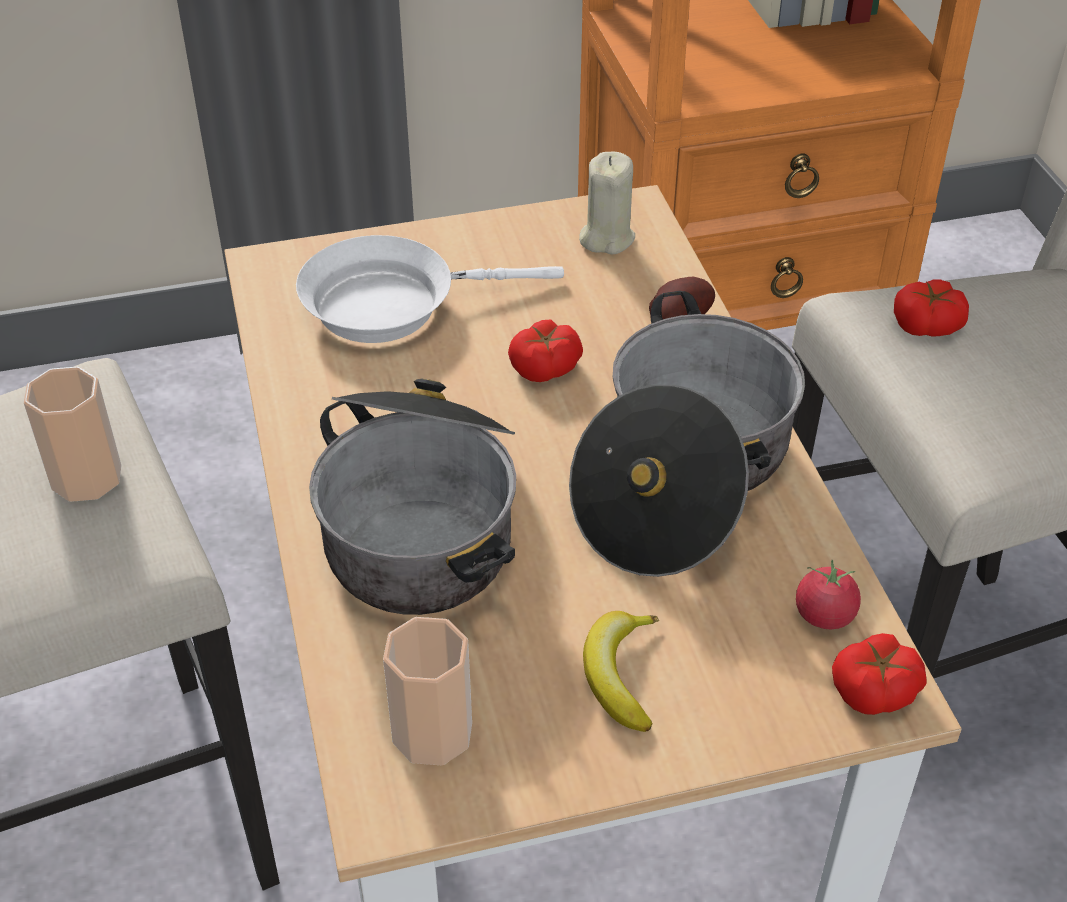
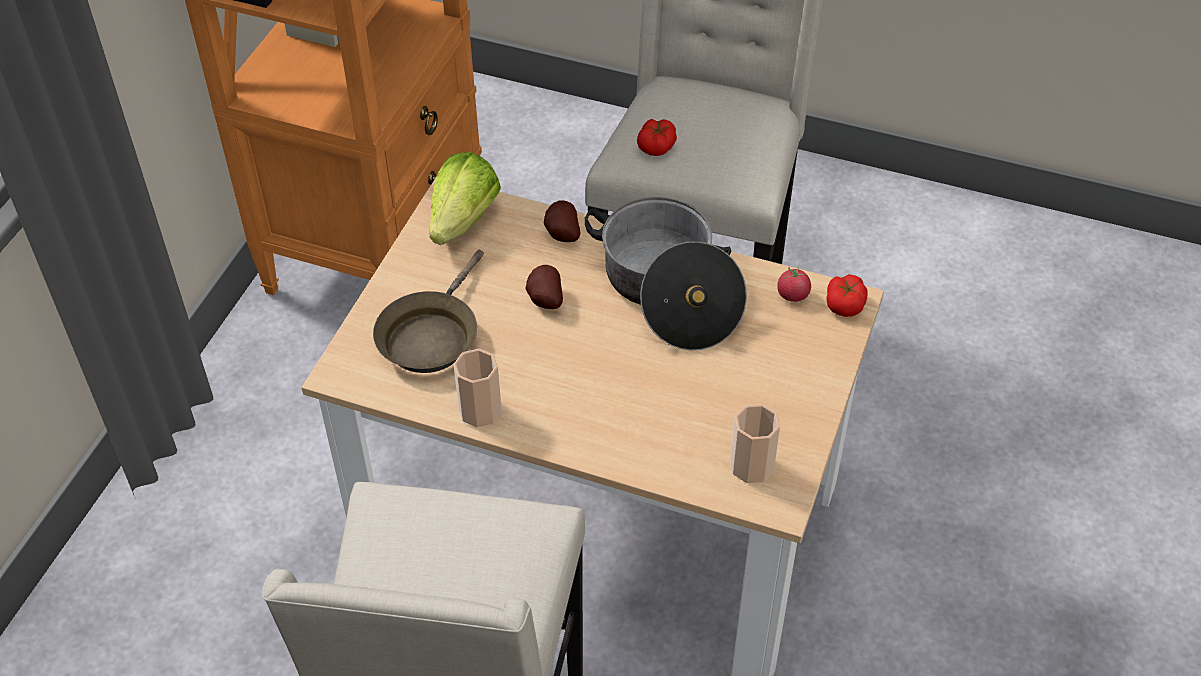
camera: 55 degrees left, 5 degrees up
cup [23,367,121,502] -> cup moved to [453,349,502,427]
white frying pan [296,235,564,343] -> brown frying pan [373,250,484,373]
cooking pot [309,379,516,615] -> none
tomato [508,319,583,382] -> potato [525,265,563,309]
beige candle [579,152,635,254] -> lettuce [429,152,501,245]
banana [583,611,658,732] -> none

